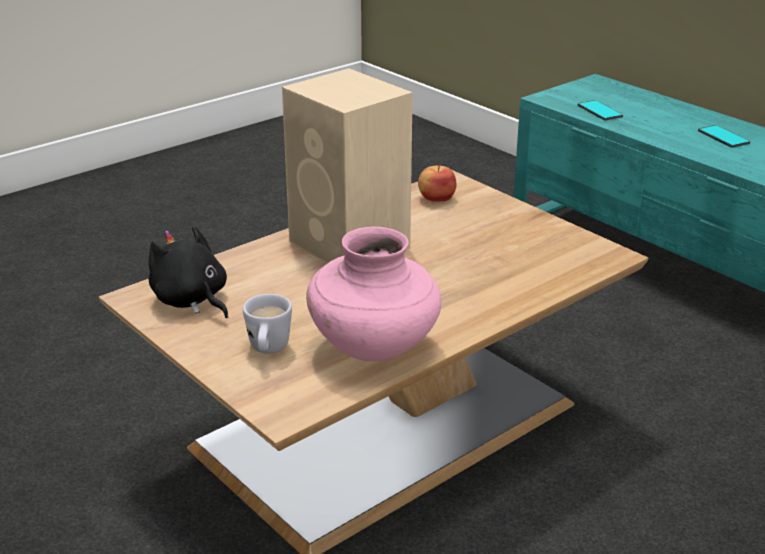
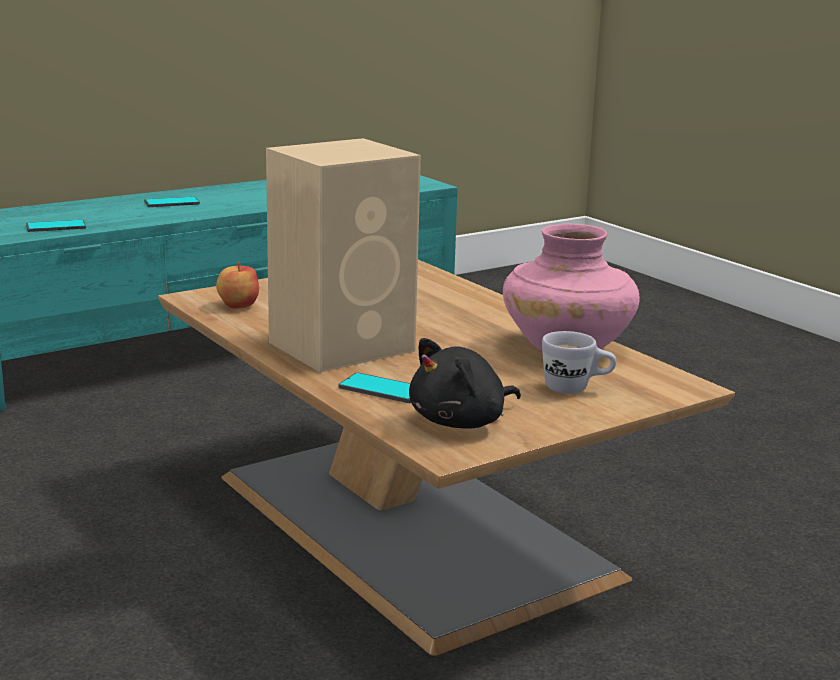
camera: 85 degrees left, 10 degrees down
none -> phone [338,372,411,403]

